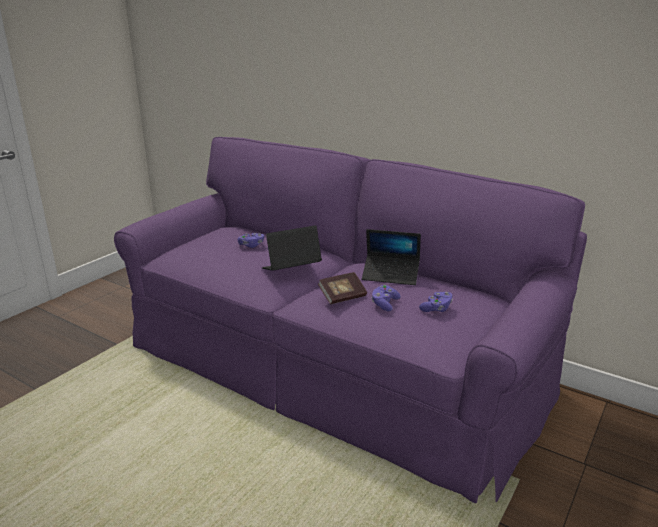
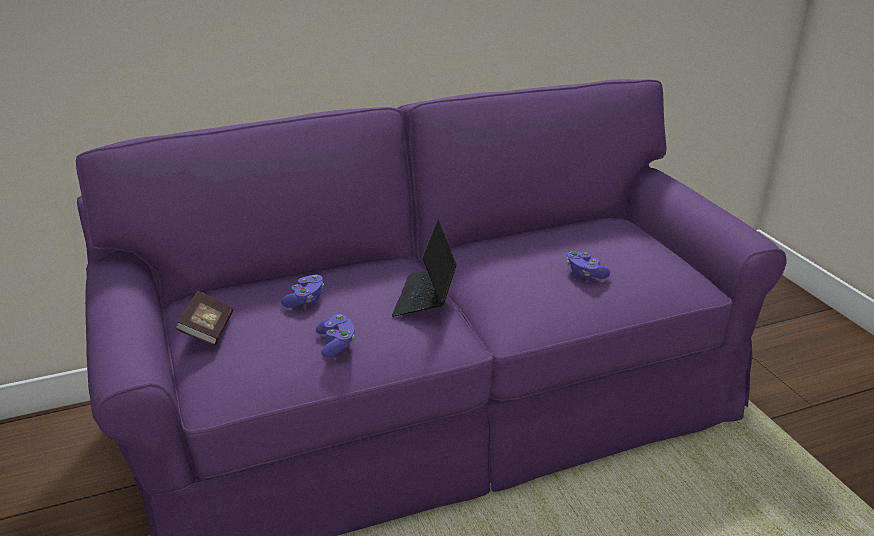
camera: 55 degrees left, 5 degrees up
book [318,272,367,304] -> book moved to [176,291,234,345]
laptop [362,229,421,285] -> none
purple game controller [419,292,453,312] -> purple game controller moved to [316,314,355,357]

